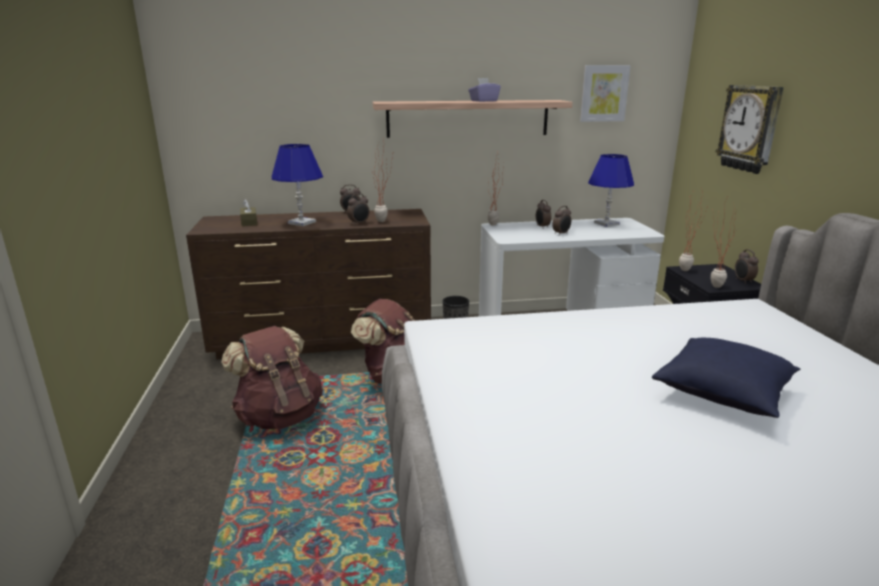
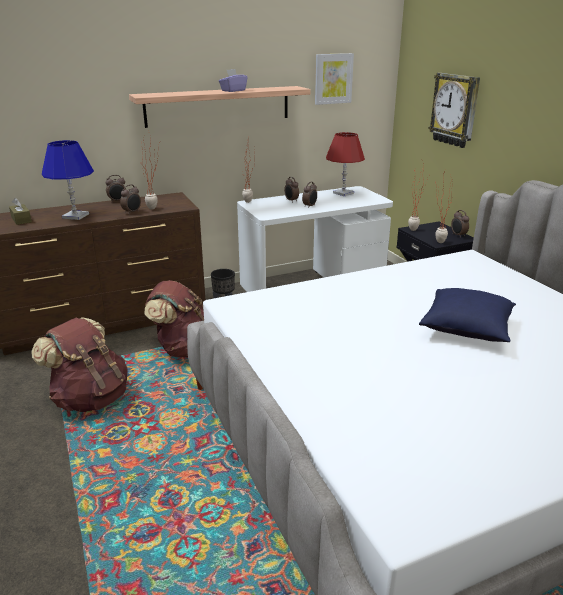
camera: 15 degrees left, 5 degrees up
blue table lamp [588,154,634,227] -> red table lamp [326,132,365,196]

